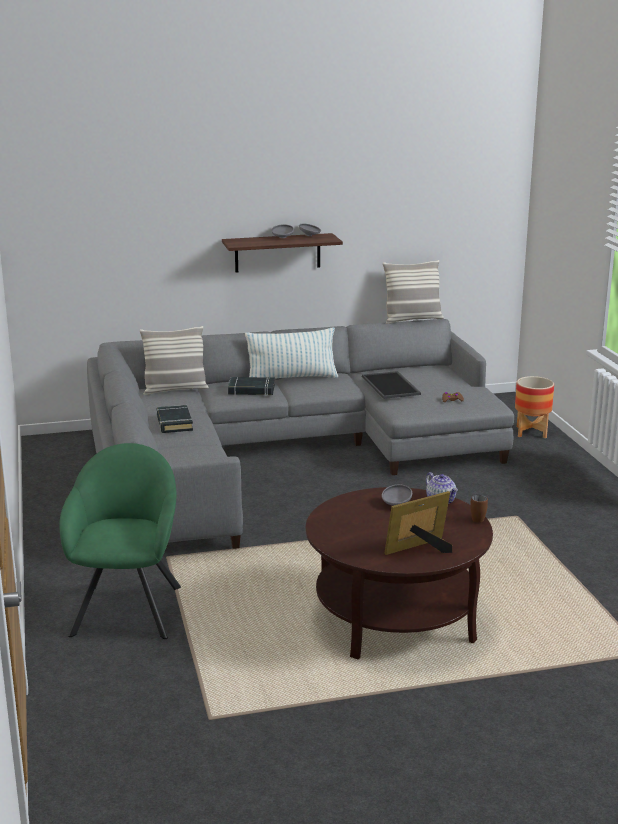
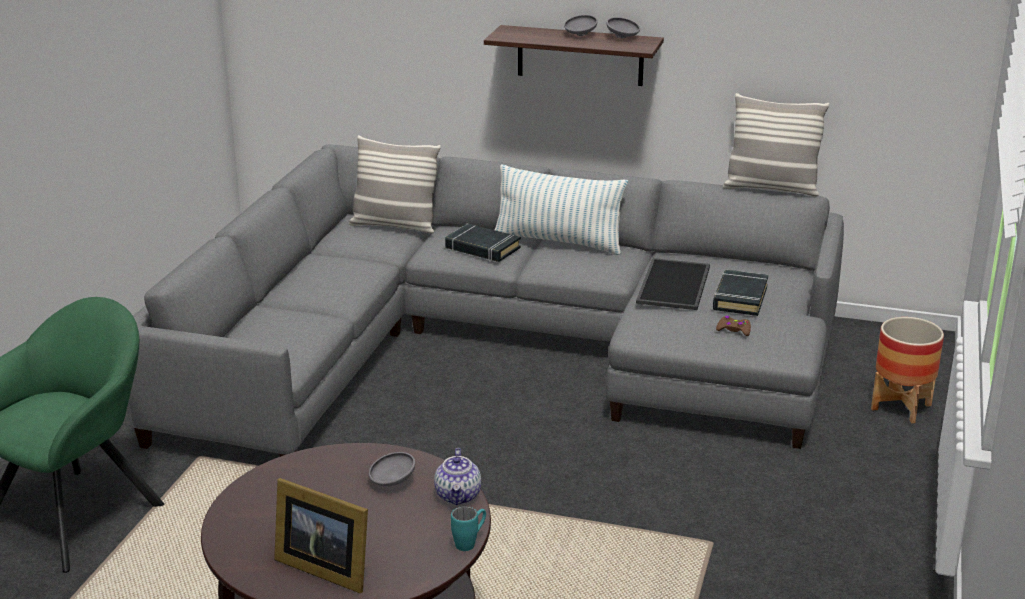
camera: 30 degrees right, 5 degrees up
black book [156,405,193,433] -> black book moved to [713,270,769,316]
picture frame [384,491,452,555] -> picture frame turned 150 degrees counterclockwise [274,478,368,593]
brown mug [470,495,488,523] -> turquoise mug [451,506,486,551]

